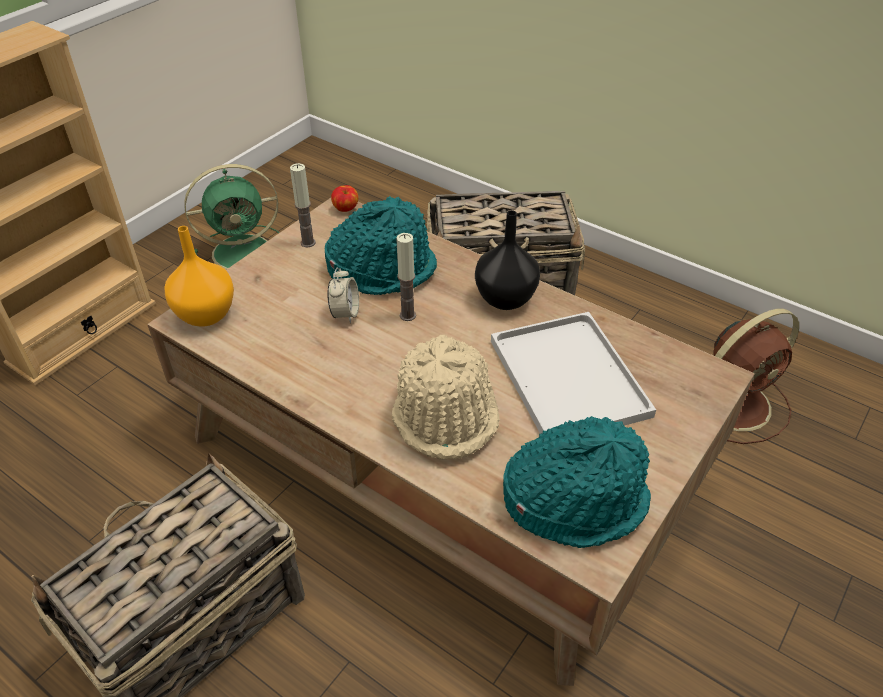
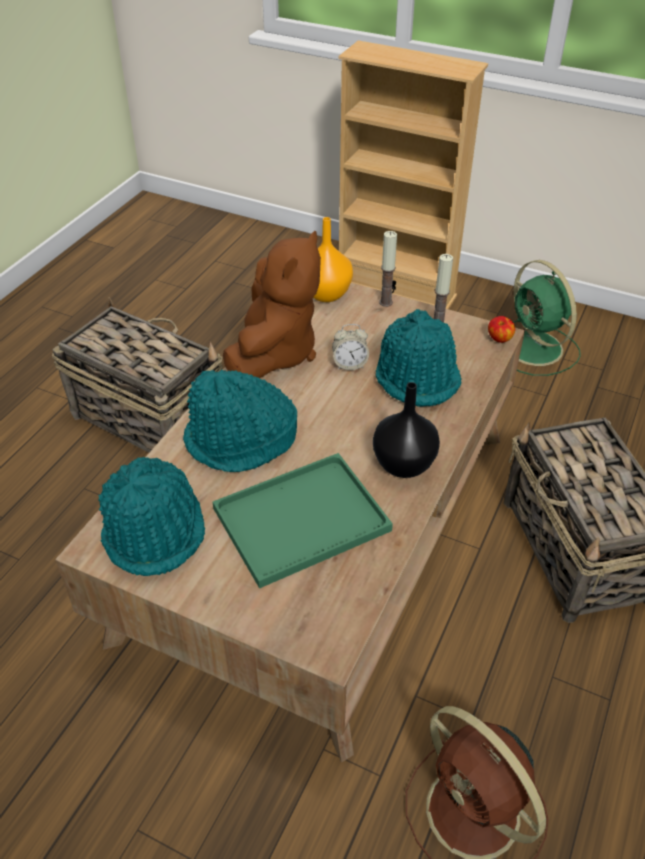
camera: 80 degrees right, 0 degrees up
beige hat [392,335,500,459] -> turquoise hat [183,370,297,472]
candle [396,233,416,321] -> candle moved to [379,231,397,307]
white tray [491,312,656,434] -> green tray [213,453,393,589]
none -> brown plush toy [223,231,321,378]

